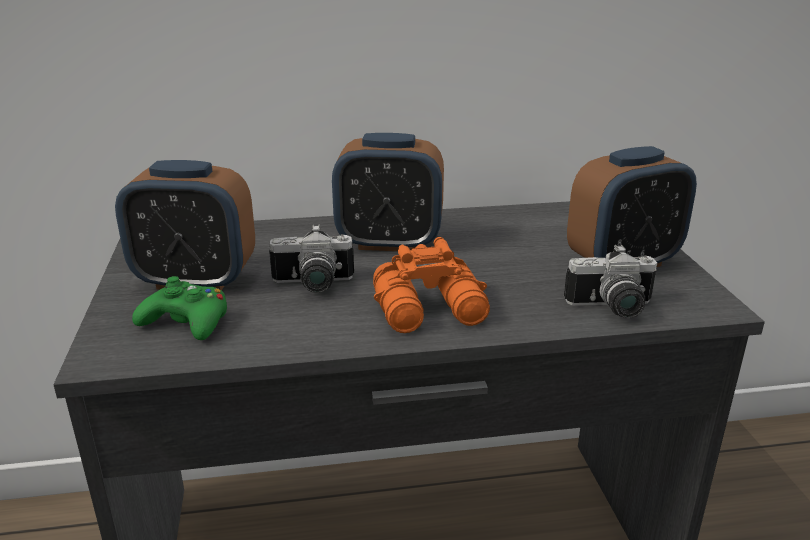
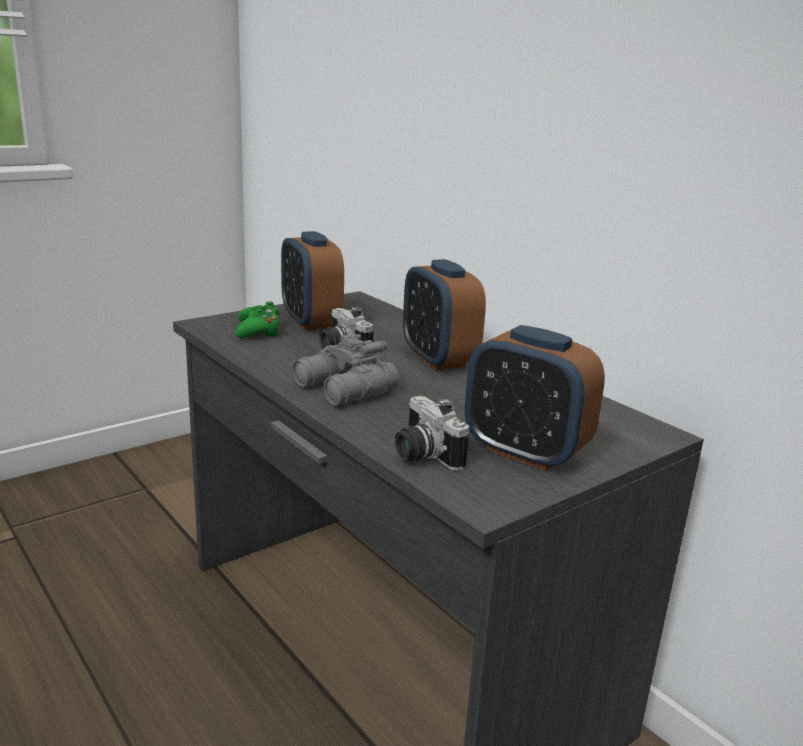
camera: 60 degrees right, 5 degrees down
orange binoculars [373,237,490,333] -> grey binoculars [292,333,399,406]

